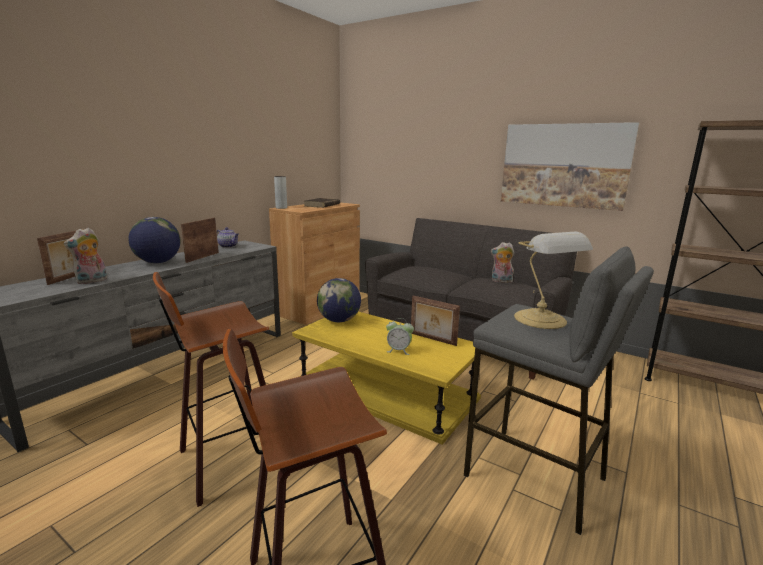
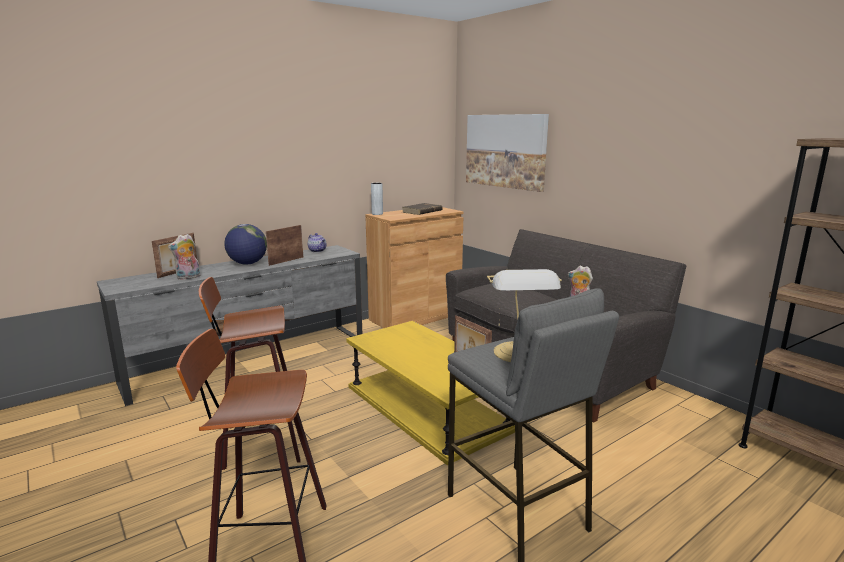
camera: 20 degrees right, 0 degrees up
globe [317,278,361,322] -> none
alarm clock [386,318,414,355] -> none
picture [501,122,639,211] -> picture moved to [466,114,549,192]

